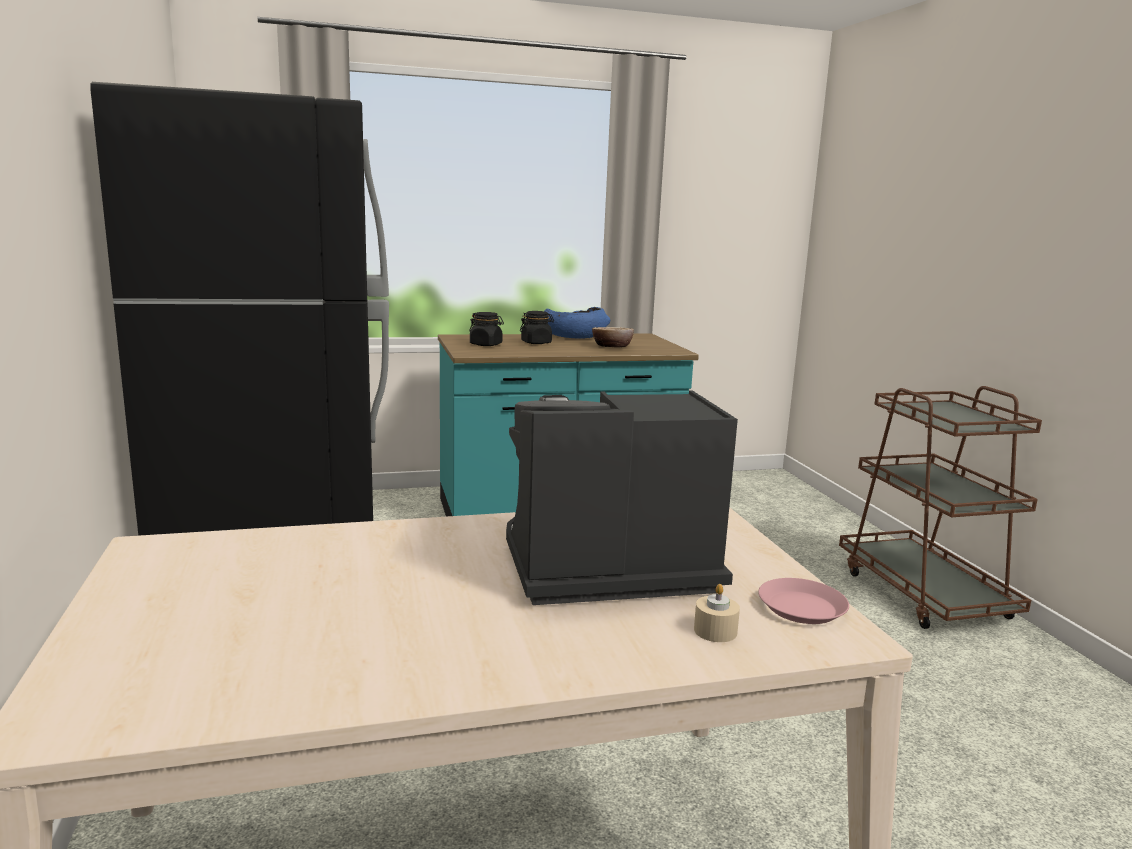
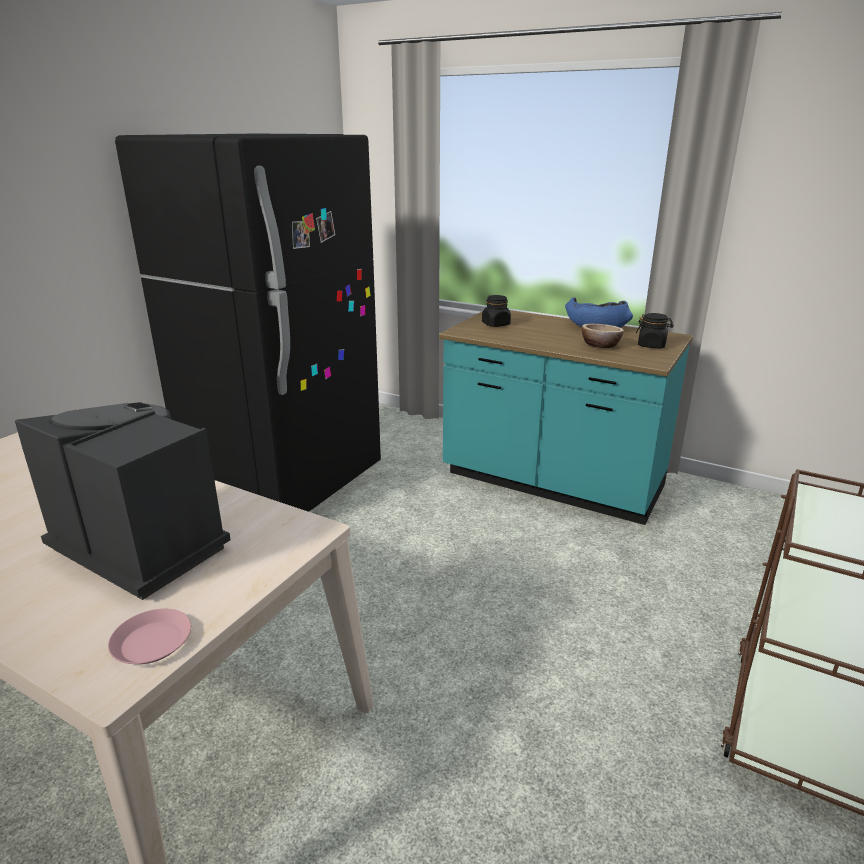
camera: 45 degrees right, 10 degrees up
black jar [520,311,554,344] -> black jar moved to [636,313,673,348]
beige candle [694,584,740,642] -> none

